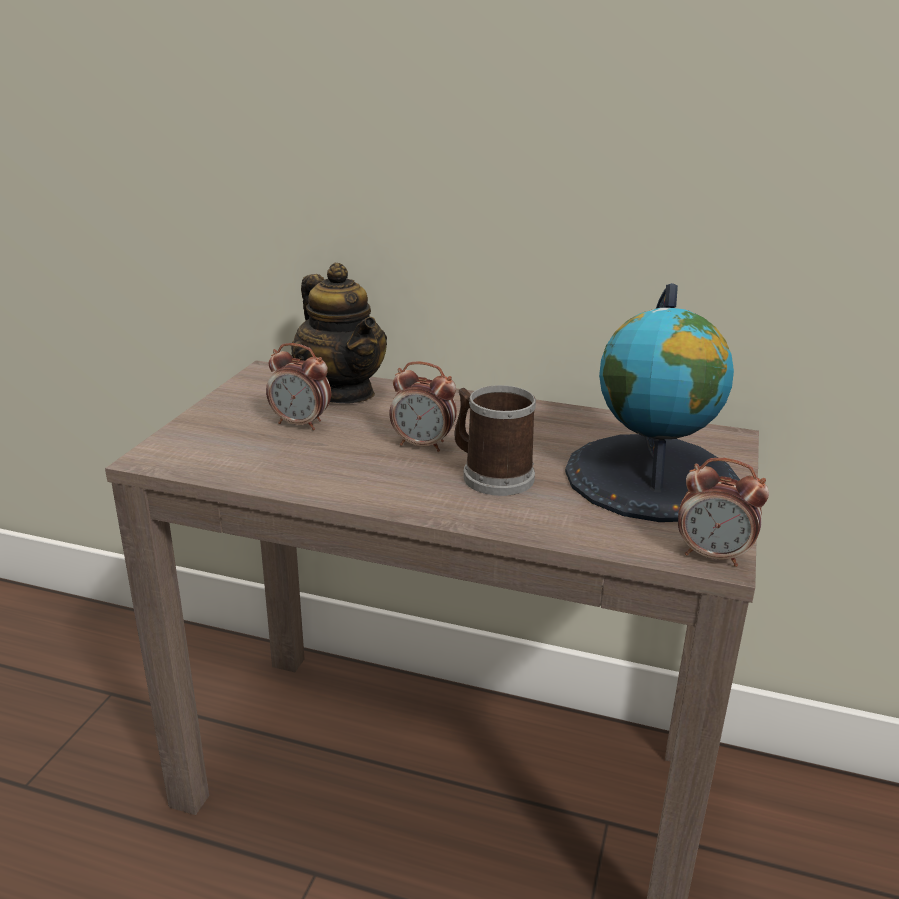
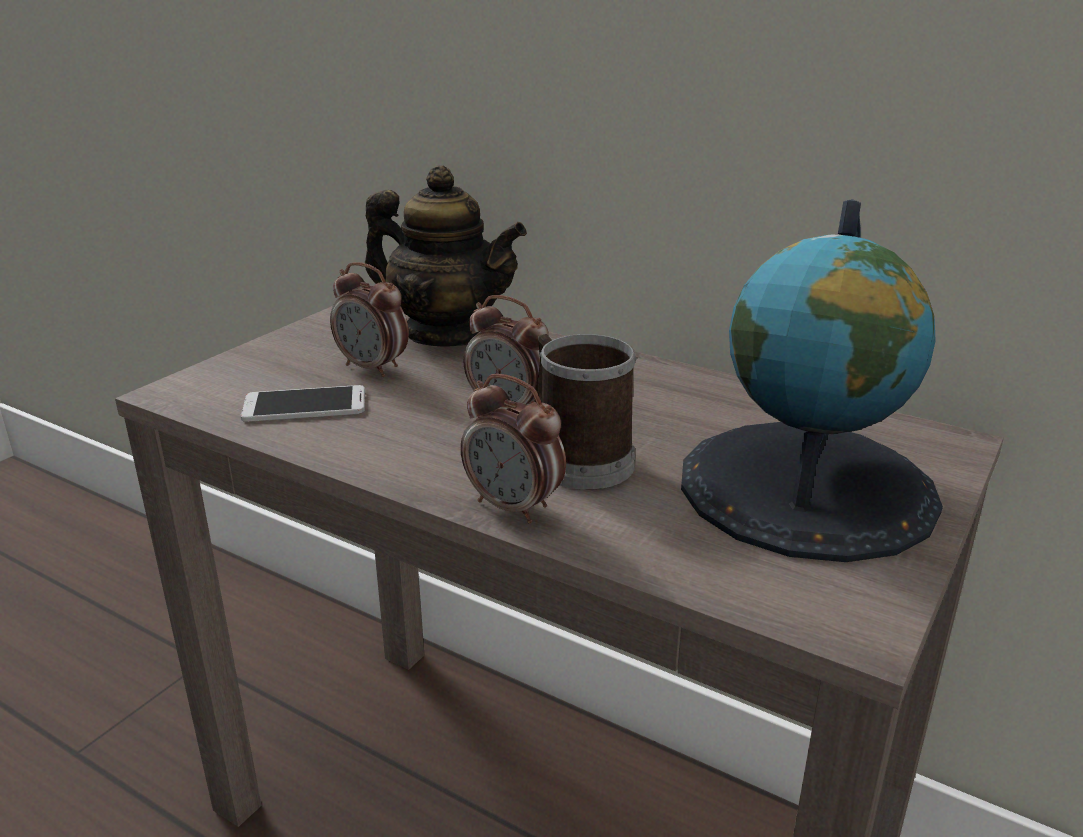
camera: 15 degrees right, 0 degrees up
teapot [291,263,387,403] -> teapot turned 45 degrees counterclockwise [365,166,527,347]
alarm clock [678,458,769,567] -> alarm clock moved to [461,374,566,524]
none -> phone [240,385,365,422]

